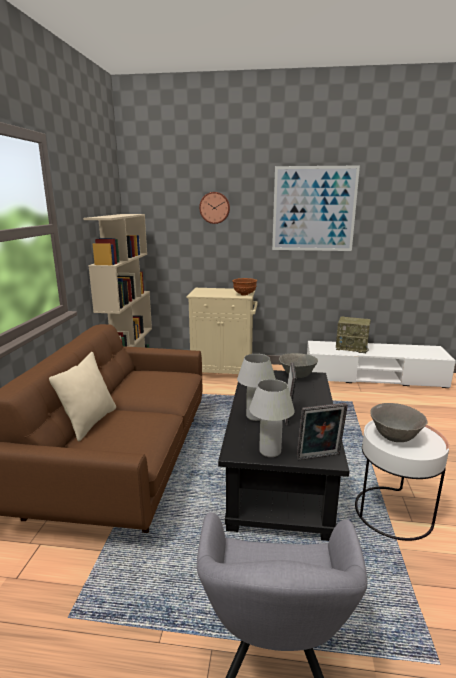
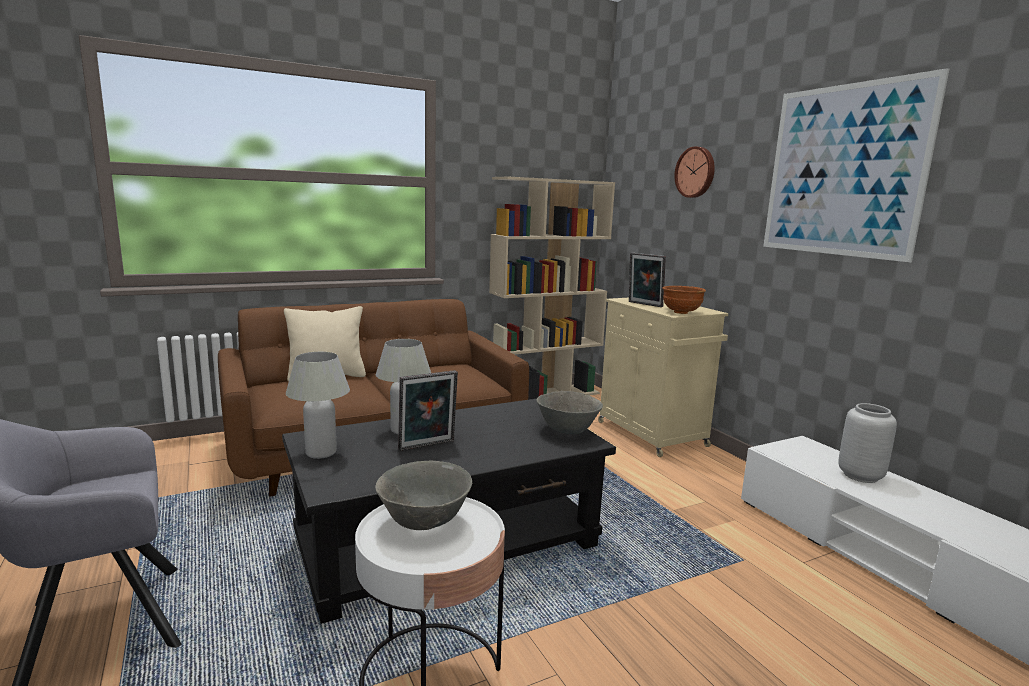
camera: 55 degrees right, 5 degrees down
picture frame [297,403,348,461] -> picture frame moved to [629,253,666,307]
radio [336,316,371,353] -> grey vase [838,403,897,483]

